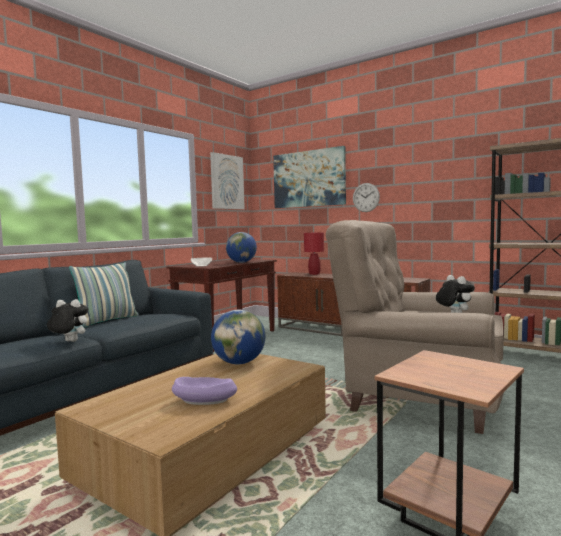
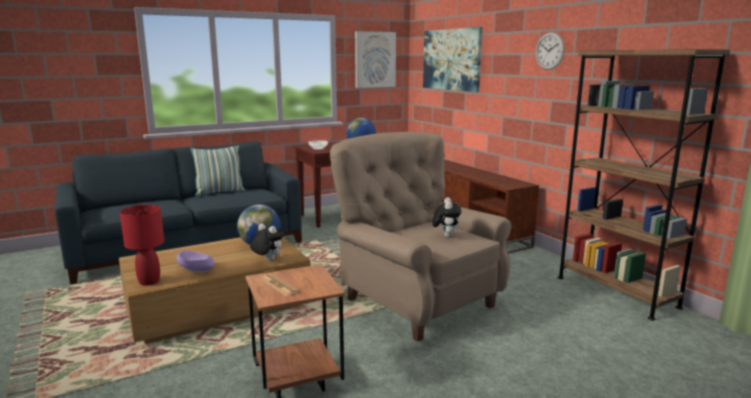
camera: 25 degrees right, 10 degrees up
plush toy [47,299,89,342] -> plush toy moved to [250,224,284,261]
red table lamp [304,232,324,275] -> red table lamp moved to [120,205,164,286]
wall clock [353,183,380,212] -> wall clock moved to [536,32,564,70]
none -> newspaper [260,274,299,296]

